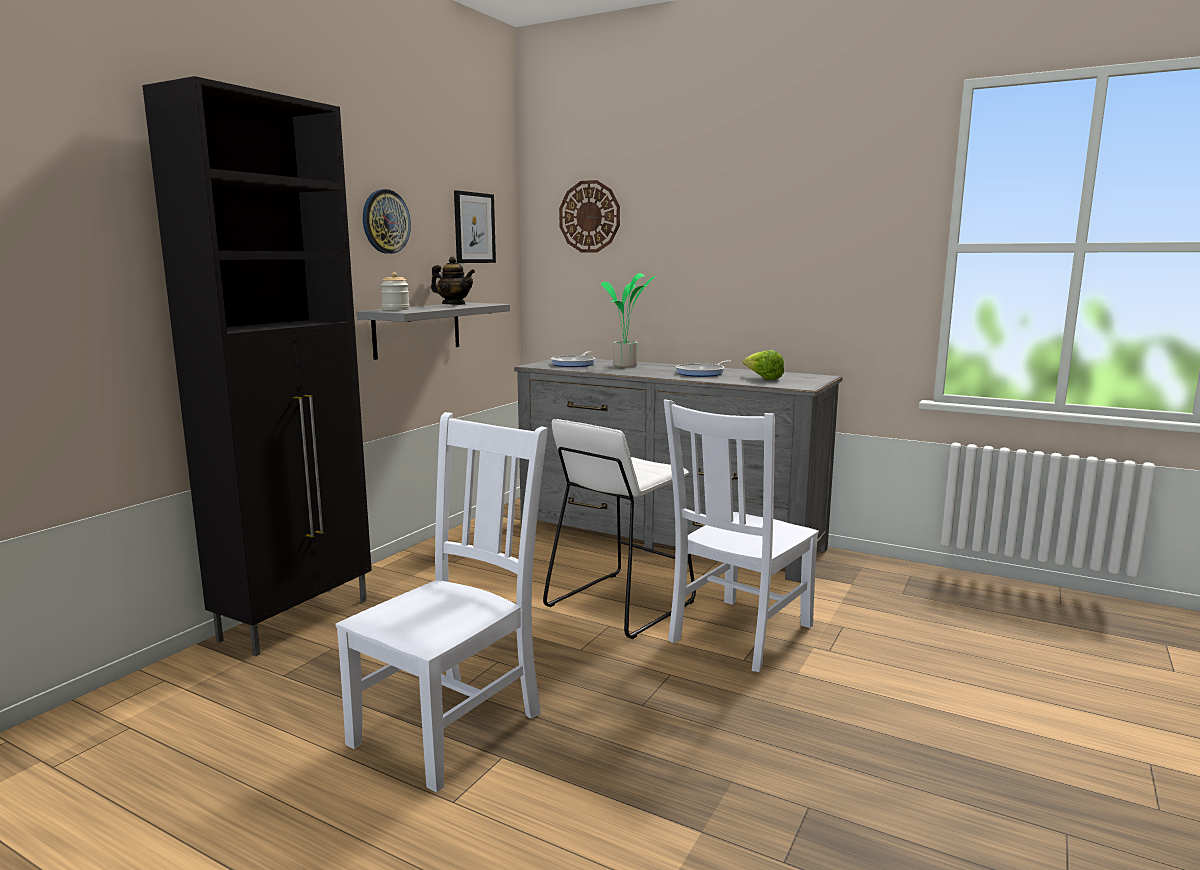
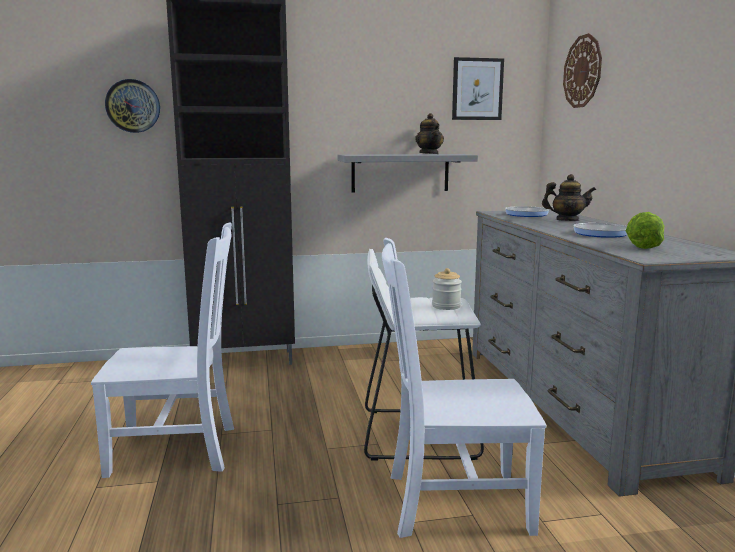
camera: 50 degrees right, 0 degrees up
wall clock [363,189,411,254] -> wall clock moved to [105,79,160,133]
jar [381,272,410,310] -> jar moved to [432,268,462,310]
potted plant [601,273,655,367] -> teapot [542,174,596,221]

